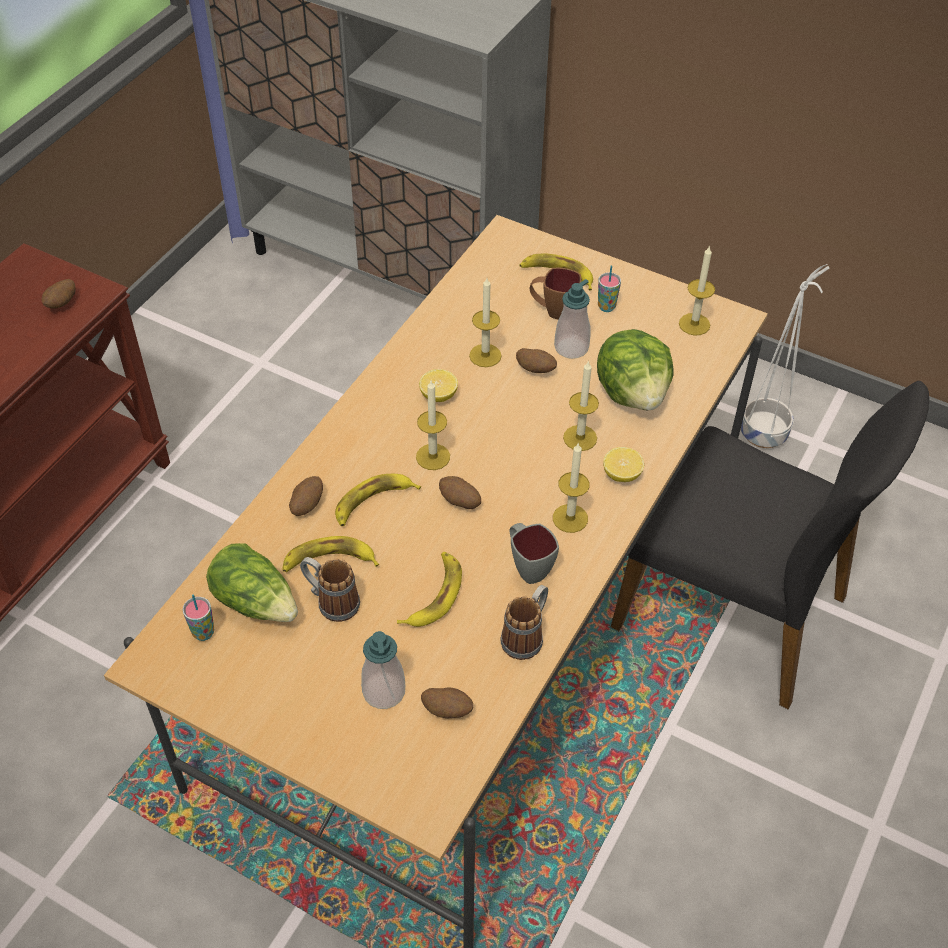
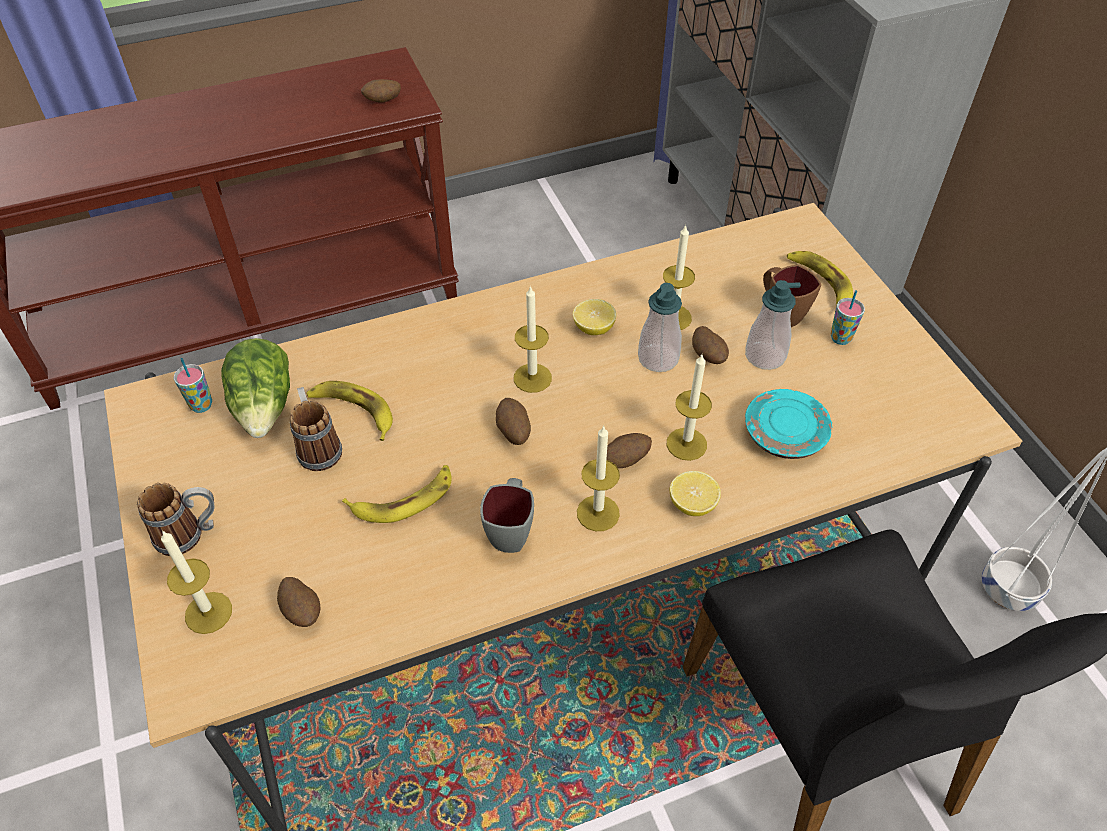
camera: 40 degrees right, 0 degrees up
potato [289,476,323,516] -> potato moved to [606,433,652,468]
banana [335,474,421,526] -> none
soap dispenser [361,631,405,709] -> soap dispenser moved to [638,283,682,372]
mug [500,585,548,660] -> mug moved to [137,483,214,556]
lettuce [597,329,674,410] -> turquoise plate [745,389,832,459]
candle [679,245,715,336] -> candle moved to [161,530,232,634]

